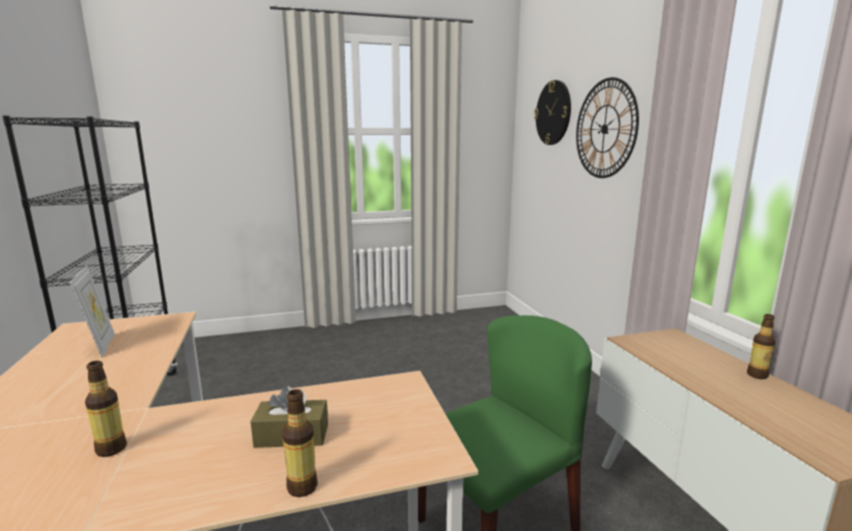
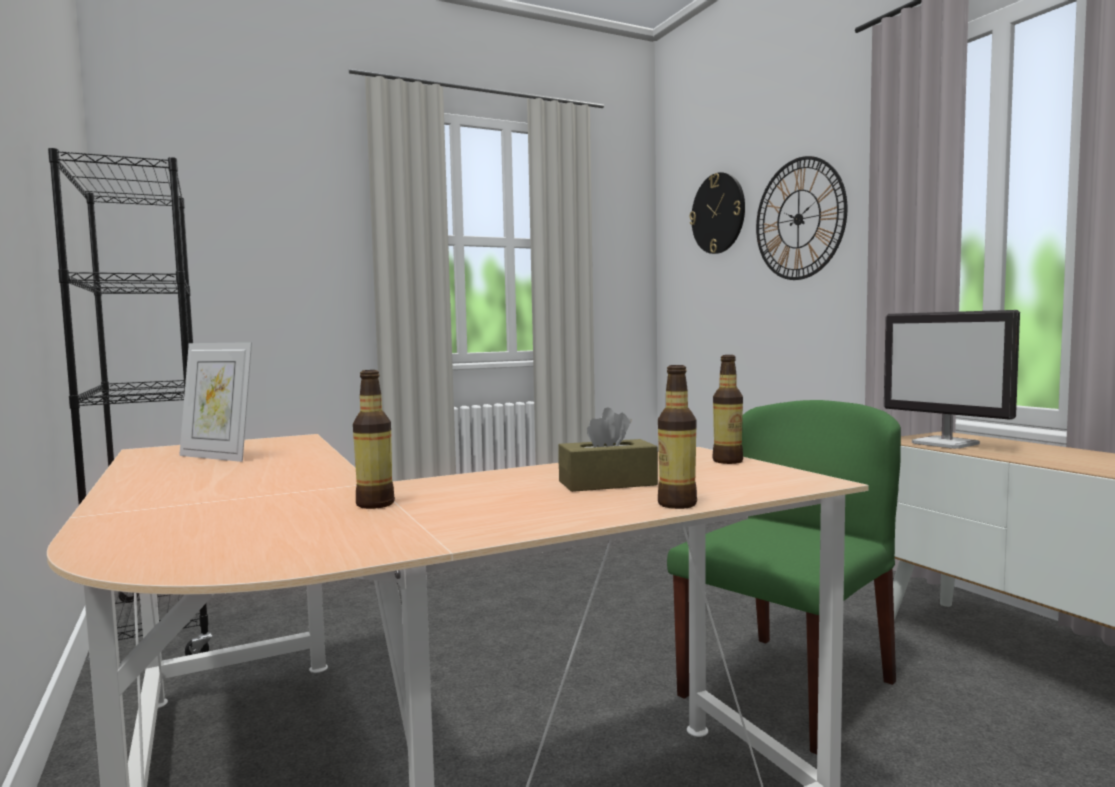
camera: 10 degrees left, 10 degrees down
picture frame [70,266,115,358] -> picture frame turned 150 degrees clockwise [179,342,252,462]
bottle [747,314,776,379] -> bottle moved to [713,355,743,464]
none -> monitor [884,310,1020,449]

